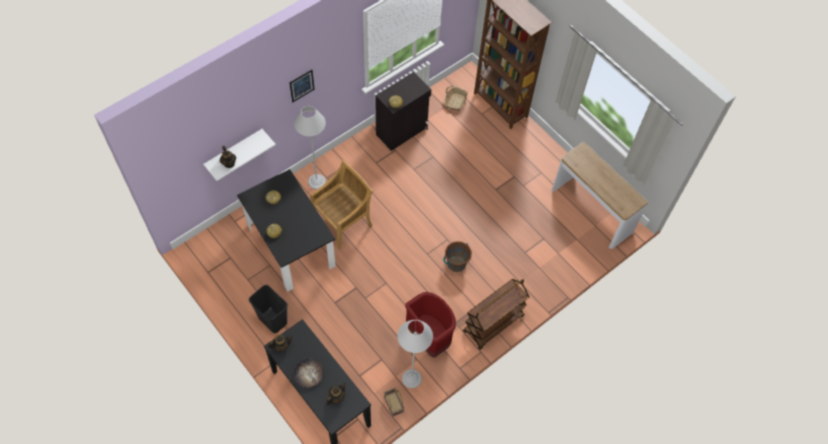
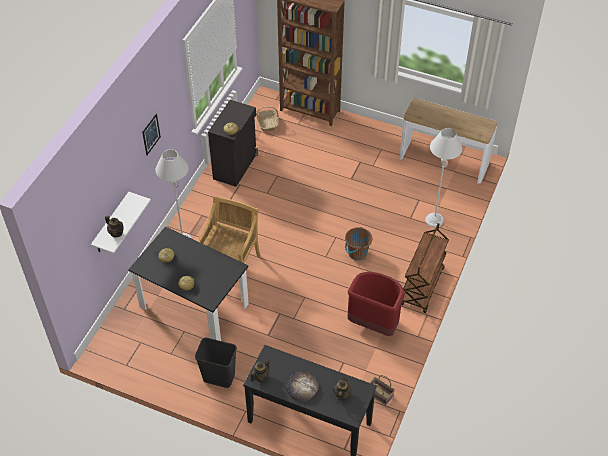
camera: 25 degrees left, 10 degrees down
grey floor lamp [397,320,433,388] -> grey floor lamp moved to [425,128,462,227]

